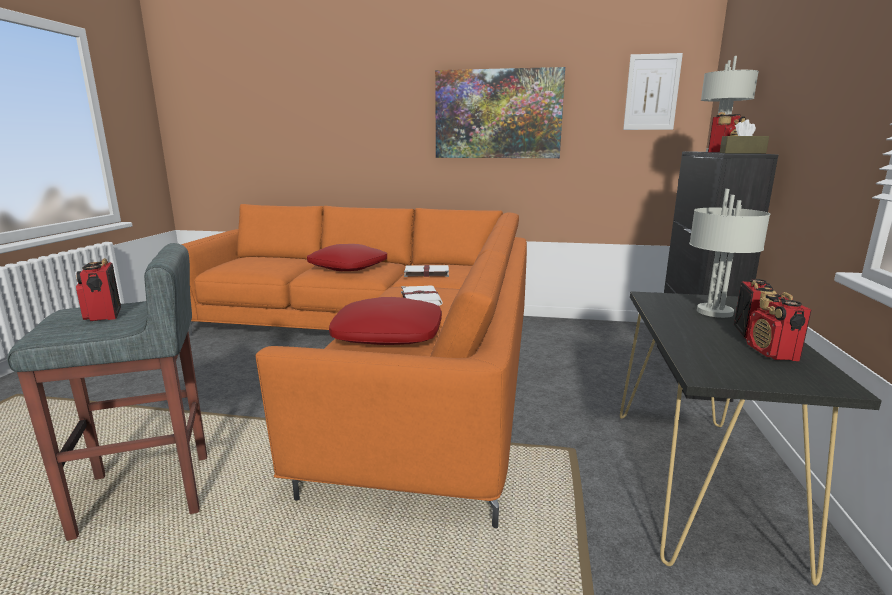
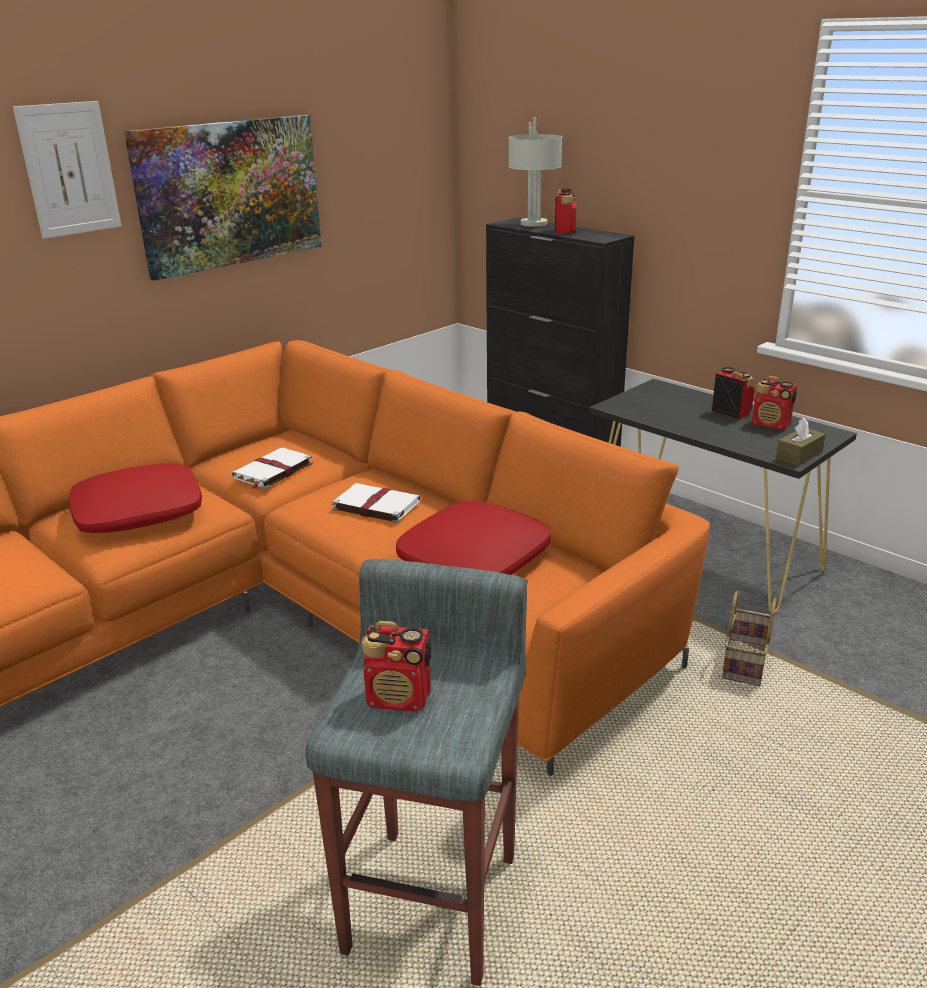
camera: 55 degrees left, 10 degrees up
picture [623,53,683,130] -> picture moved to [13,101,121,239]
grey table lamp [689,189,770,318] -> none
brown tissue box [720,119,769,154] -> brown tissue box moved to [776,418,826,466]
none -> basket [722,591,776,686]

